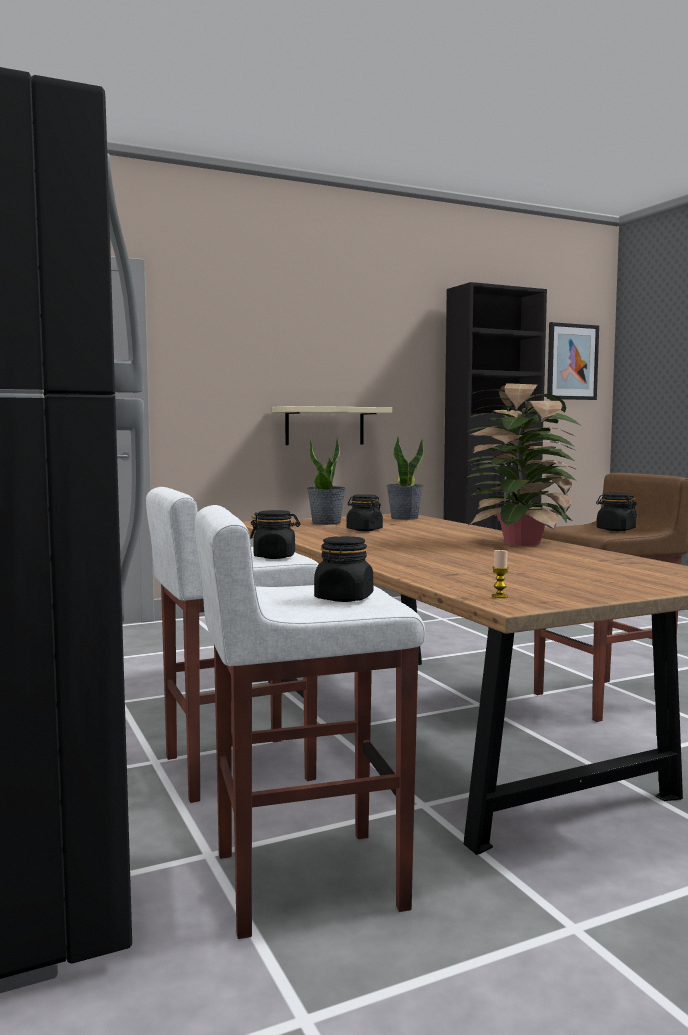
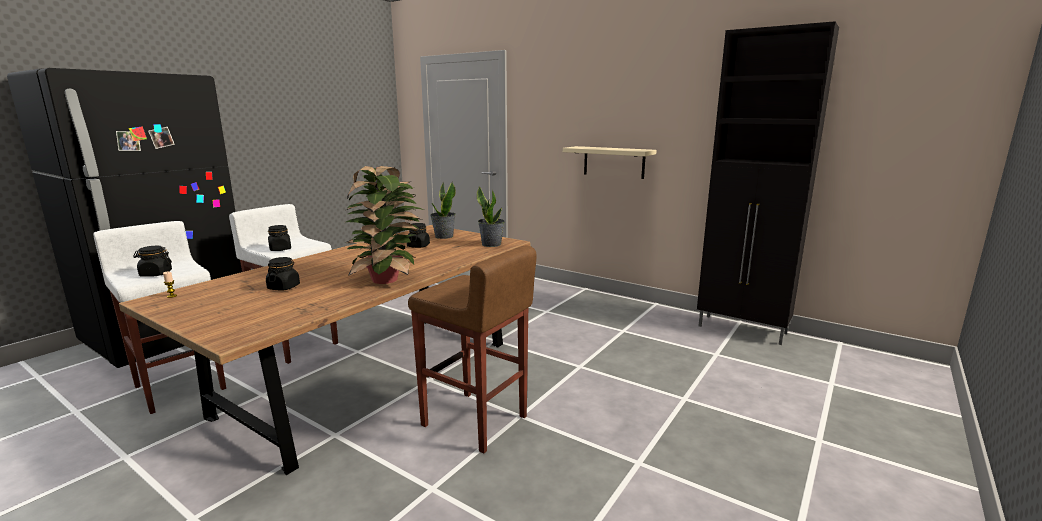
camera: 60 degrees right, 10 degrees up
picture [547,322,599,400] -> none
black jar [596,493,637,531] -> black jar moved to [266,257,300,290]

